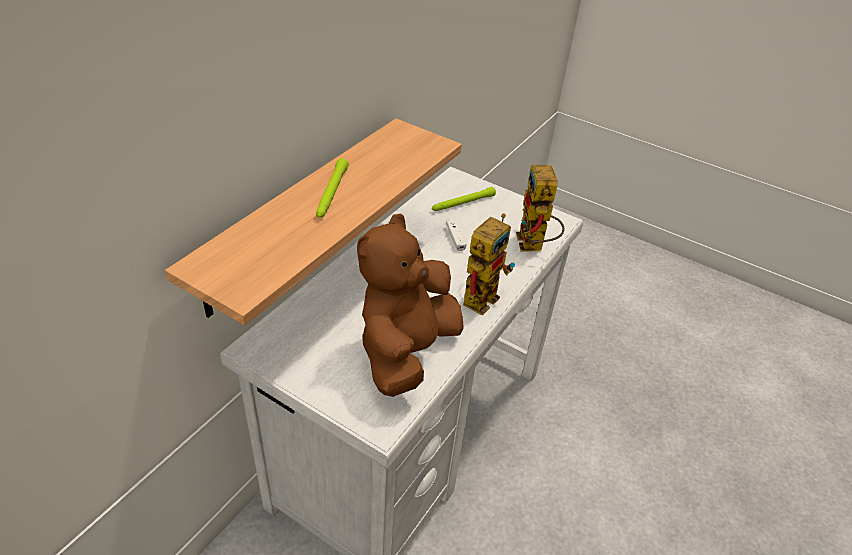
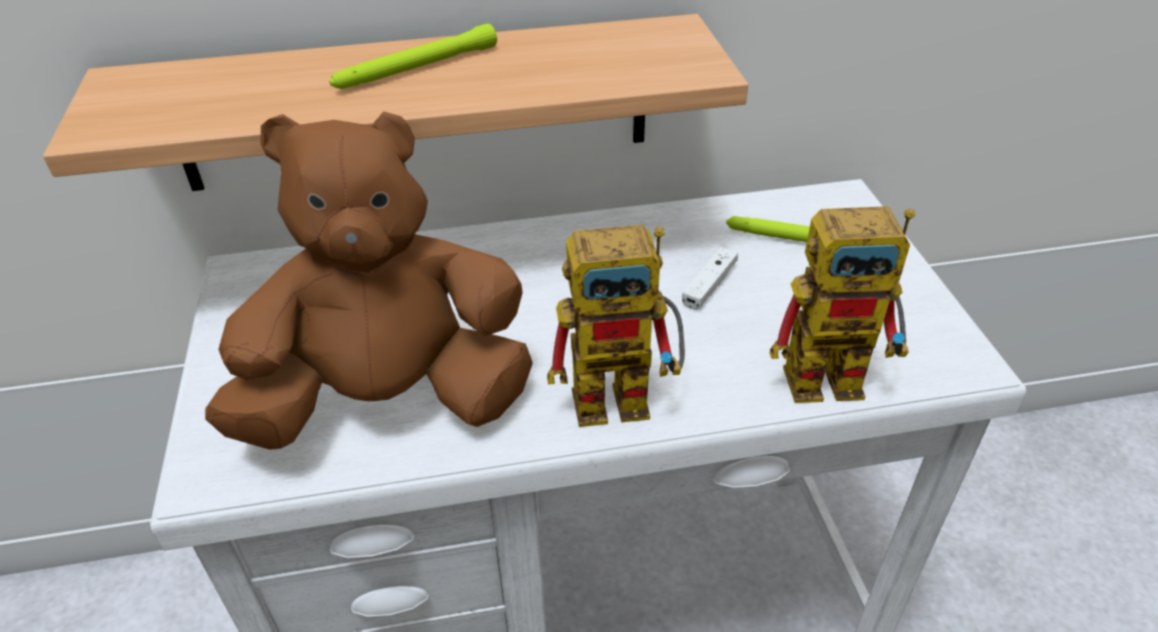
camera: 50 degrees right, 0 degrees up
toy robot [516,165,564,252] -> toy robot turned 135 degrees counterclockwise [770,206,915,403]

